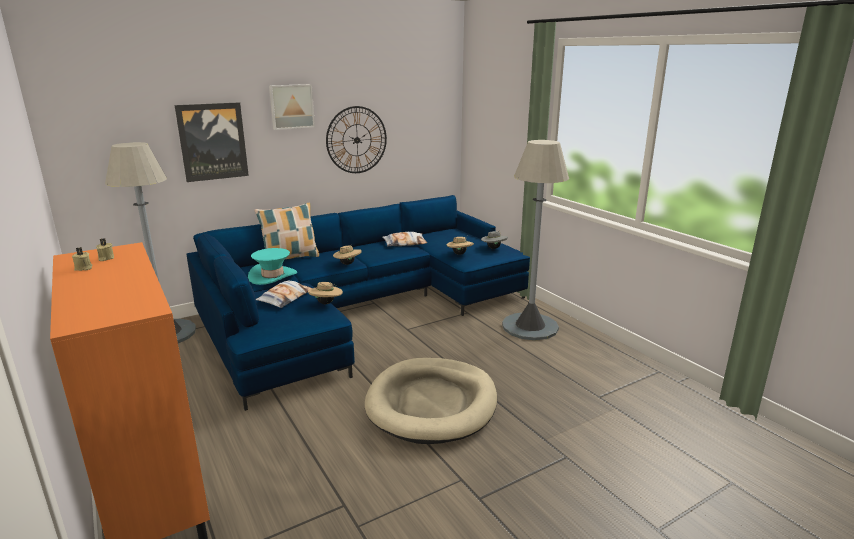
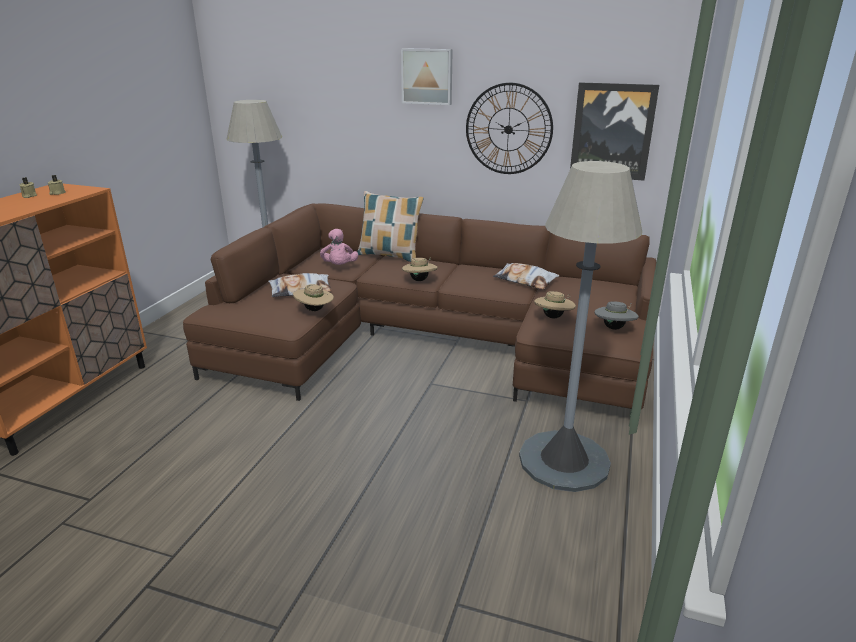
camera: 50 degrees right, 5 degrees up
picture [175,102,249,182] -> picture moved to [570,82,659,181]
blue sofa [186,195,530,411] -> brown sofa [183,203,656,409]
turquoise hat [248,248,297,285] -> pink plush toy [320,229,358,265]
beige dog bed [365,358,497,444] -> none

